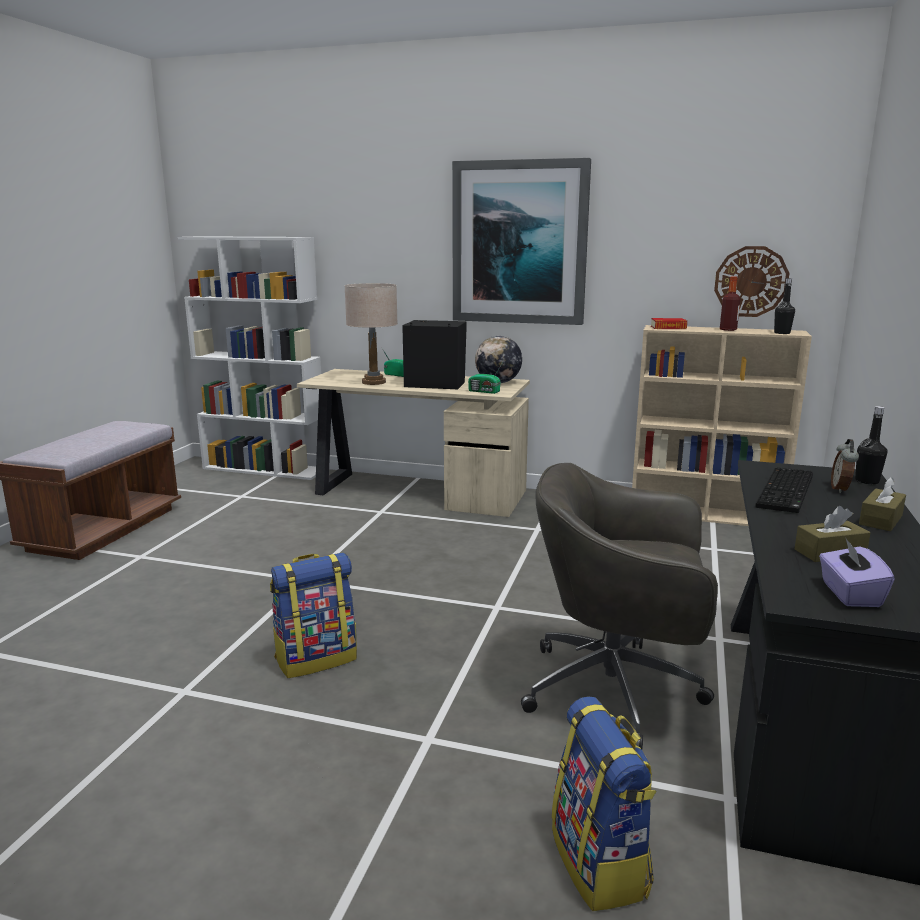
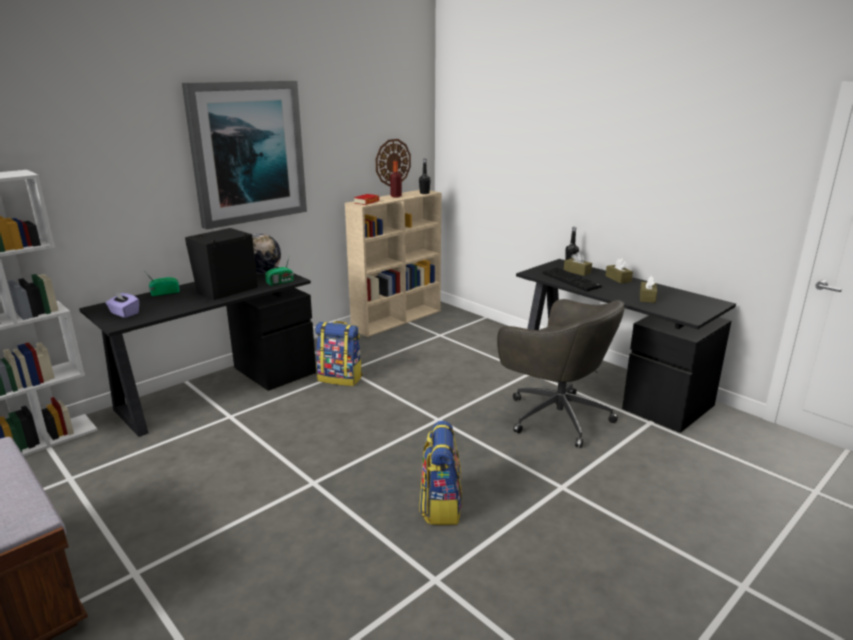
camera: 60 degrees left, 5 degrees up
beige desk [297,369,530,517] -> black desk [79,267,316,437]
beige table lamp [344,283,398,385] -> none
grey office chair [521,463,718,750] -> grey office chair turned 90 degrees counterclockwise [497,299,625,448]
backpack [552,696,657,911] -> backpack moved to [315,321,362,386]
purple tissue box [819,539,895,607] -> purple tissue box moved to [105,291,139,318]
alarm clock [831,439,859,493] -> brown tissue box [564,252,592,276]

